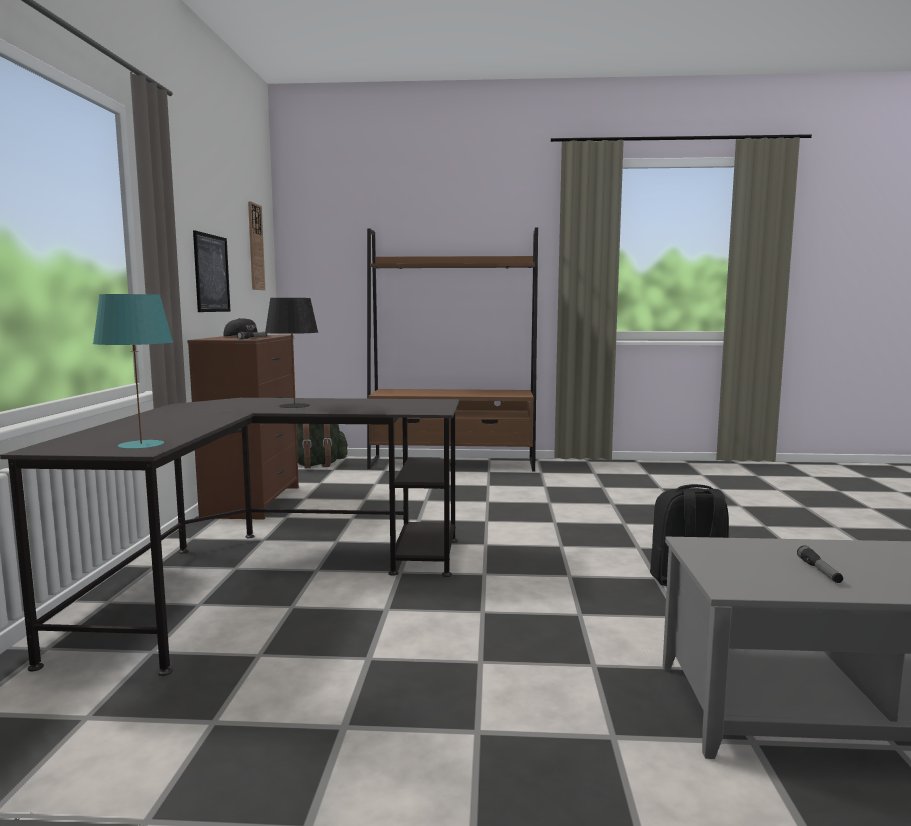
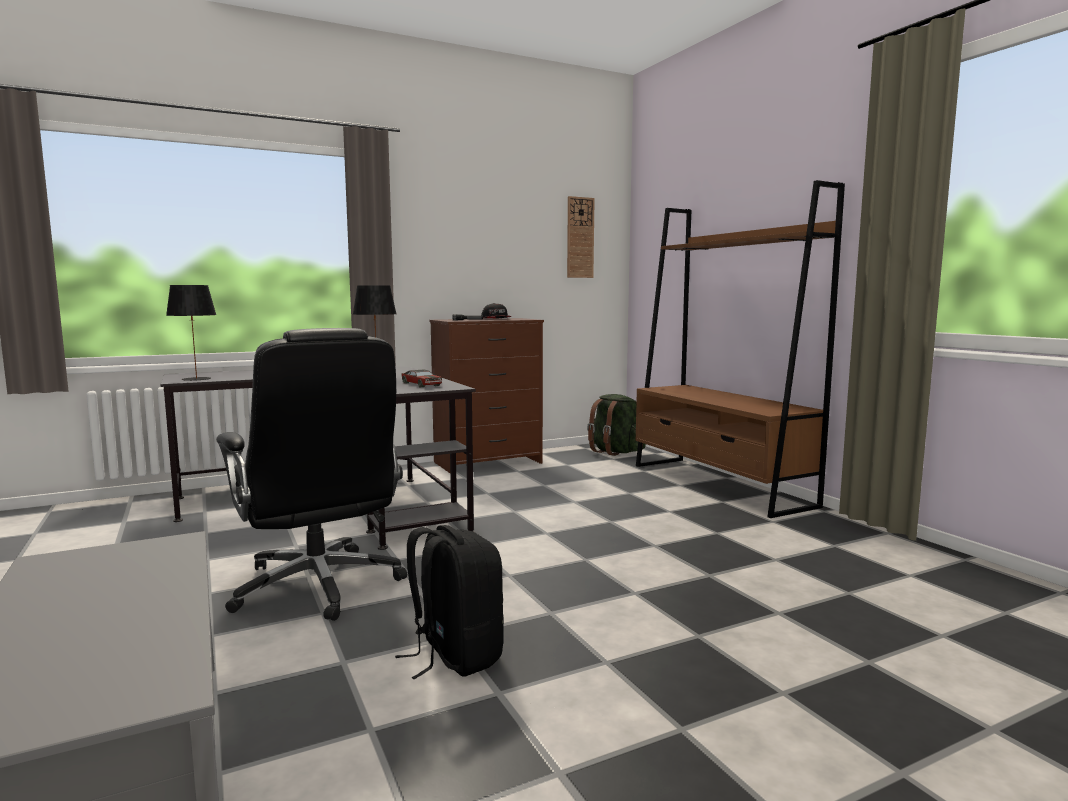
camera: 60 degrees right, 0 degrees up
turquoise table lamp [93,294,173,449] -> black table lamp [166,285,217,381]
picture [193,230,230,312] -> none
flashlight [797,545,843,583] -> none
none -> black office chair [216,328,408,621]
none -> toy car [401,370,442,387]

